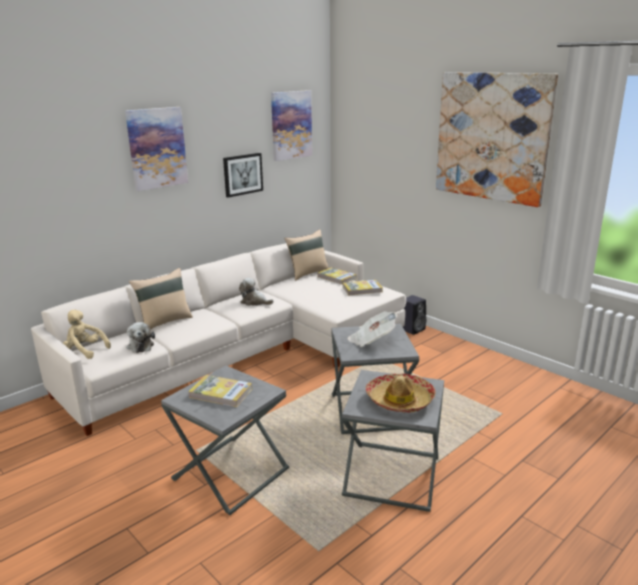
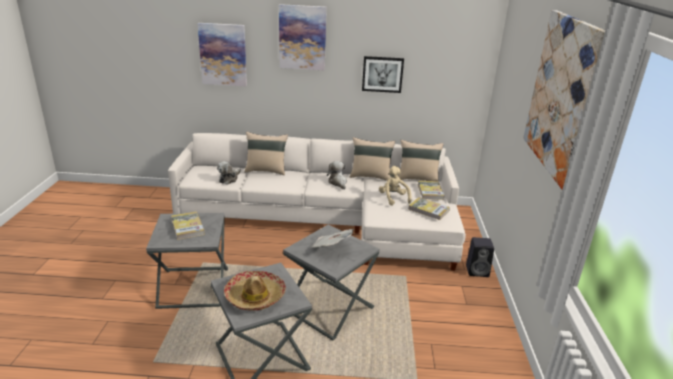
camera: 45 degrees right, 5 degrees up
beige plush toy [63,310,111,359] -> beige plush toy moved to [379,166,411,206]
picture [271,90,312,161] -> picture moved to [198,23,247,86]
none -> beige pillow [350,137,395,181]

